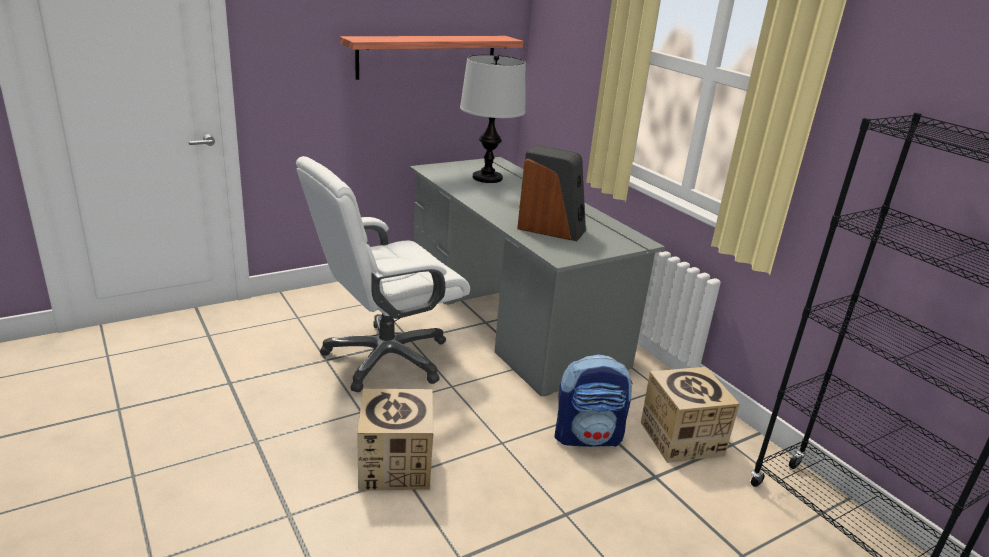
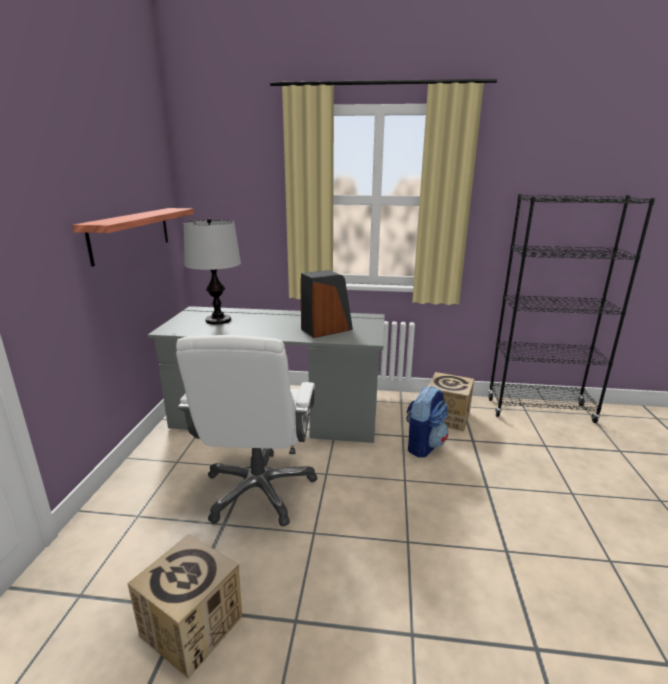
camera: 50 degrees left, 5 degrees down
cardboard box [357,389,433,491] -> cardboard box moved to [127,534,242,679]

